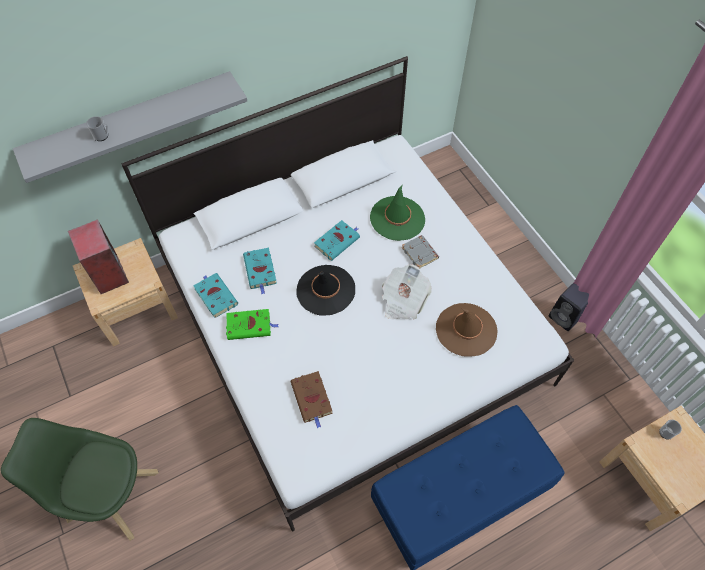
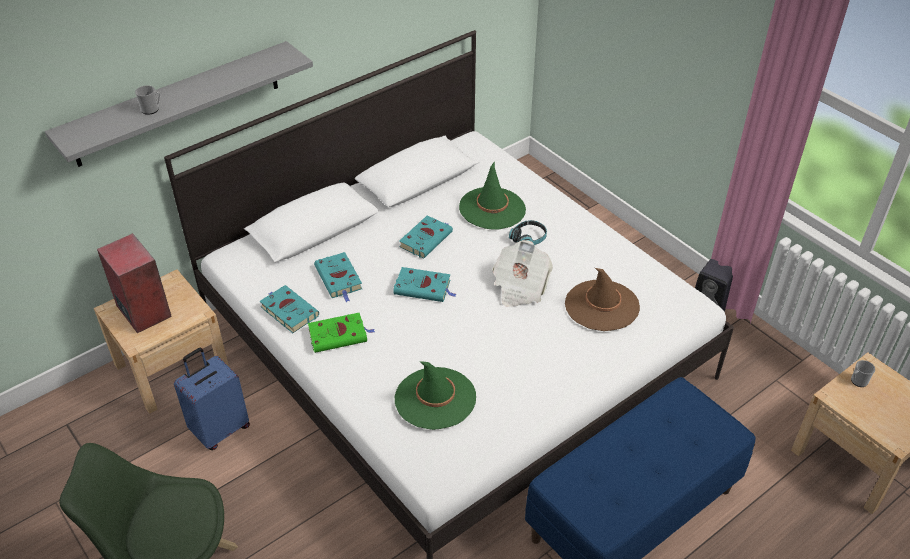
camera: 10 degrees left, 15 degrees down
brown book [291,371,333,428] -> green hat [394,361,476,430]
black hat [296,265,355,315] -> turquoise book [393,267,456,302]
grey book [402,235,439,269] -> headphones [509,220,547,245]
none -> blue suitcase [174,348,250,450]

